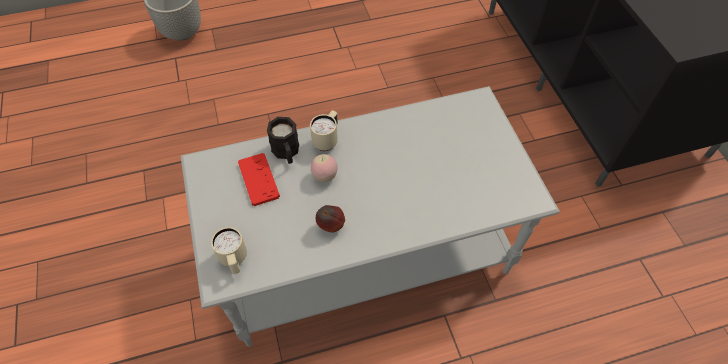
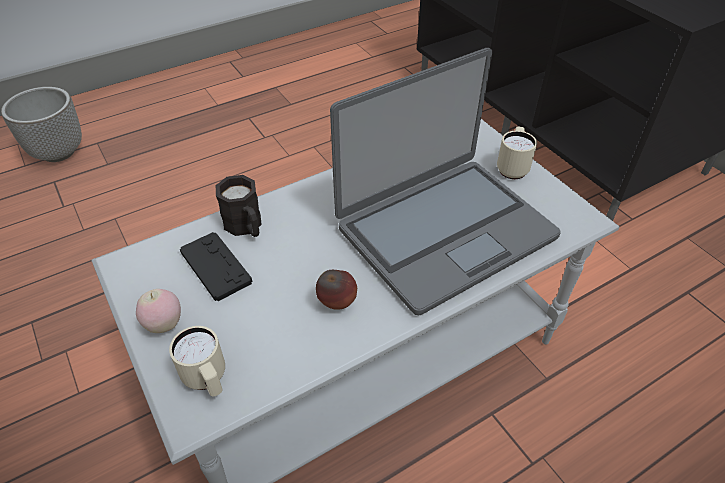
camera: 15 degrees left, 10 degrees down
red game controller [238,153,280,206] -> black game controller [180,232,253,301]
beige mug [310,110,338,151] -> beige mug moved to [497,127,537,179]
apple [311,154,338,182] -> apple moved to [136,289,181,333]
none -> laptop [330,48,561,315]

